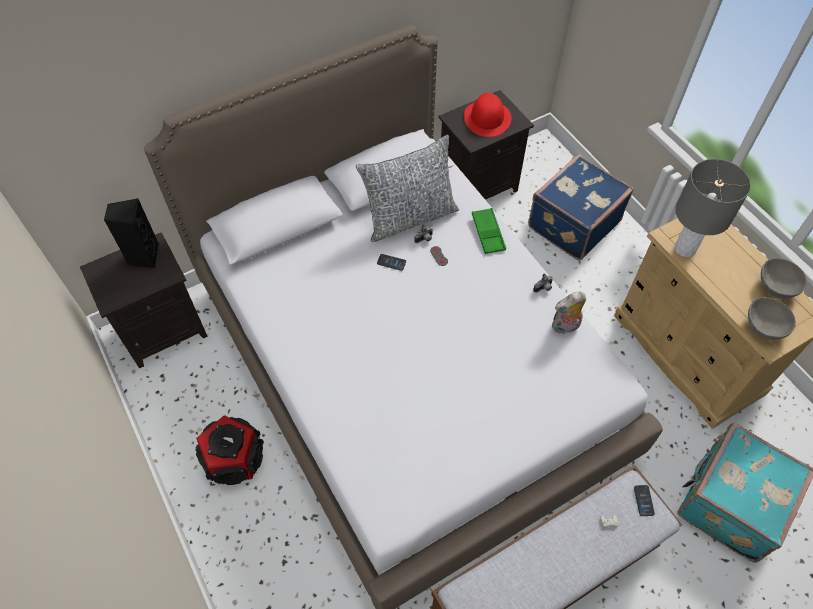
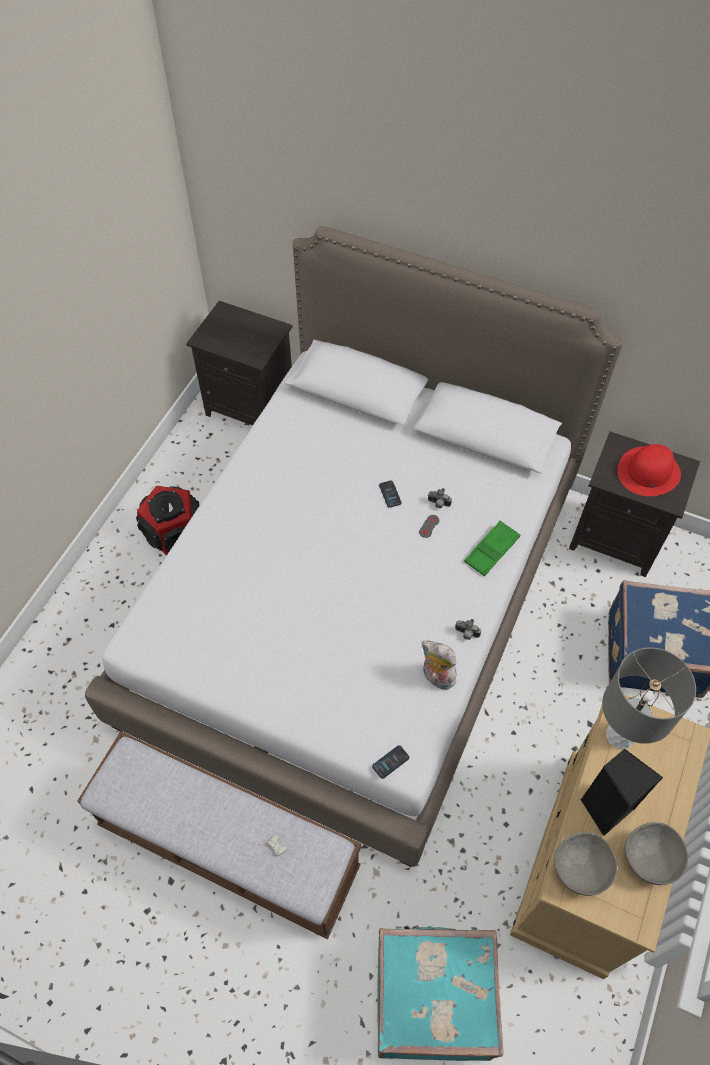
camera: 55 degrees right, 0 degrees up
black speaker [104,199,159,268] -> black speaker moved to [580,749,663,836]
pillow [356,135,459,242] -> none
phone [634,485,655,516] -> phone moved to [372,745,409,779]

